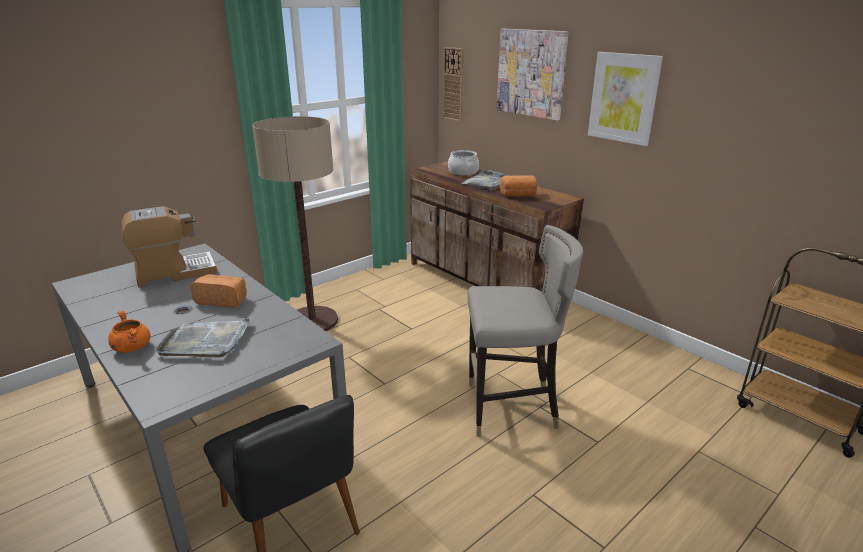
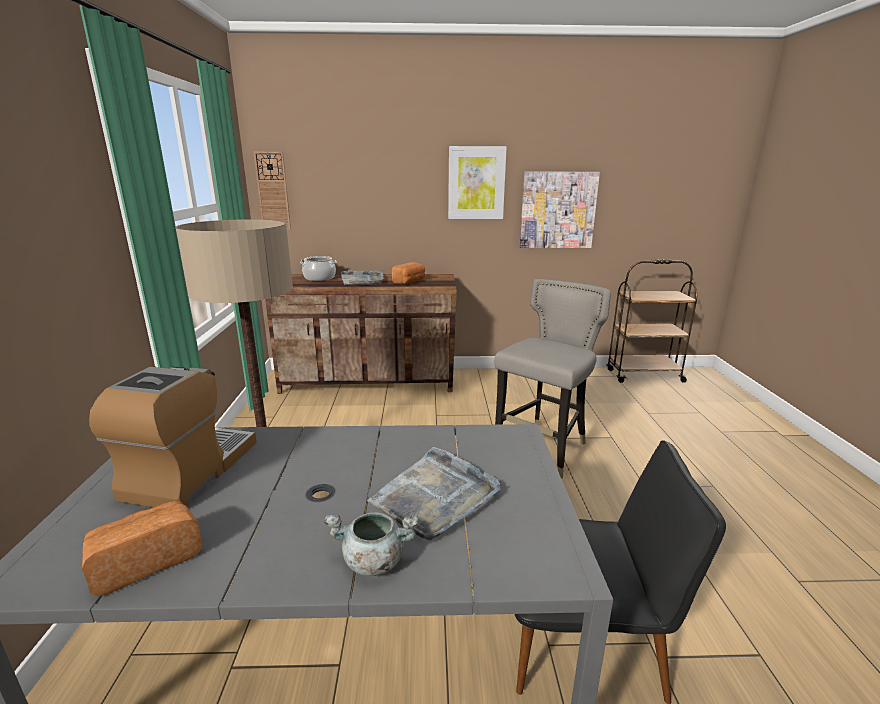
camera: 50 degrees left, 5 degrees down
orange cooking pot [108,311,150,353] -> grey cooking pot [324,512,419,576]
bread [190,274,247,308] -> bread moved to [82,500,202,596]
picture [497,29,569,121] -> picture moved to [520,171,600,248]

